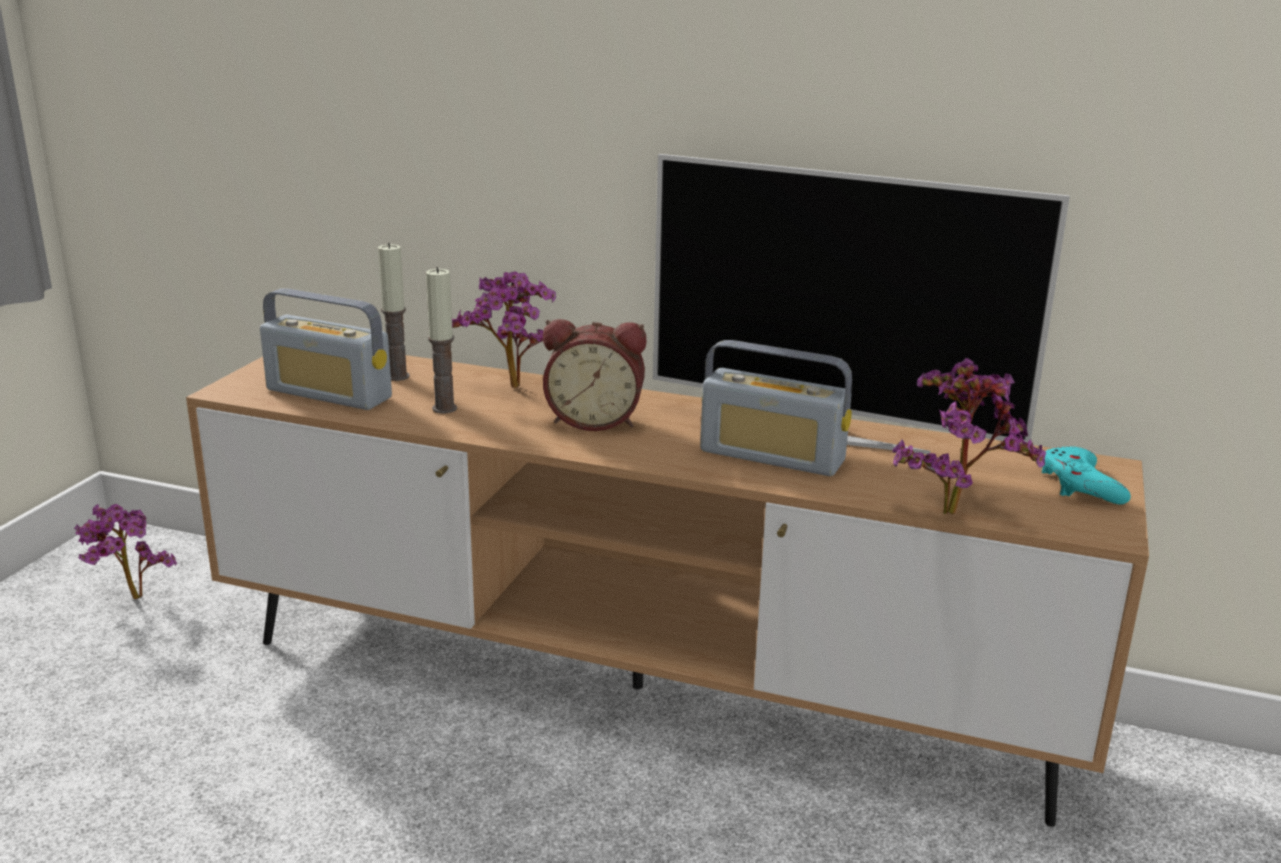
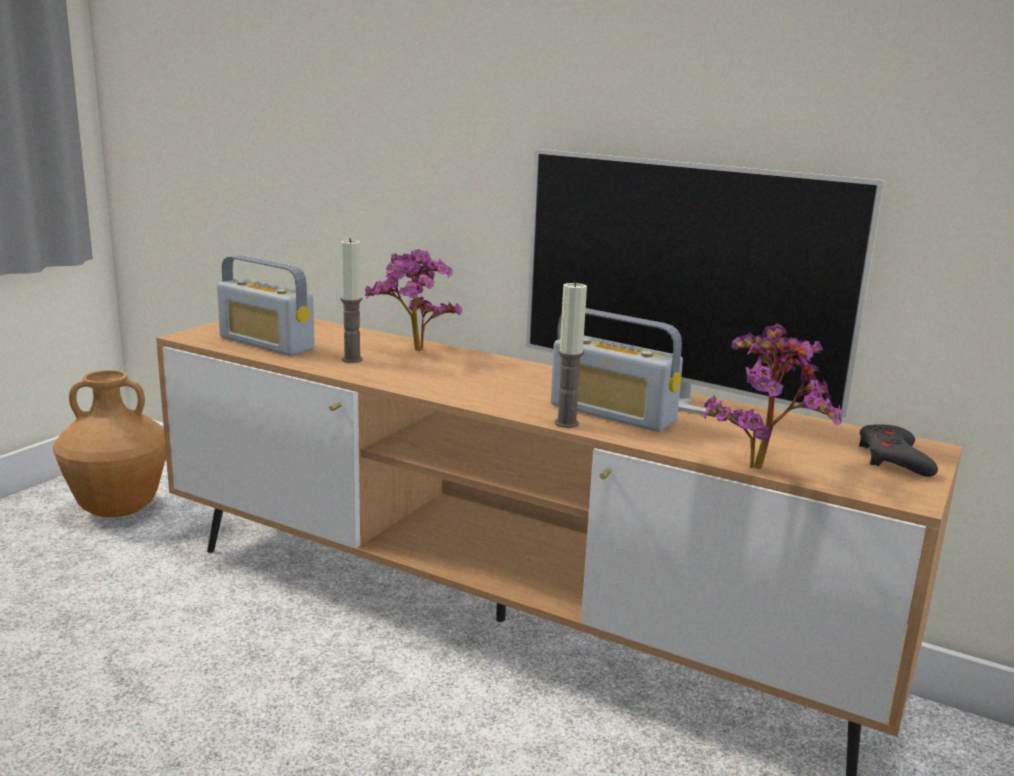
camera: 10 degrees right, 5 degrees down
potted plant [74,504,177,599] -> brown vase [53,370,166,517]
candle [378,243,410,381] -> candle moved to [555,281,587,428]
alarm clock [543,319,646,431] -> none
turquoise game controller [1042,446,1131,505] -> grey game controller [859,425,938,477]

